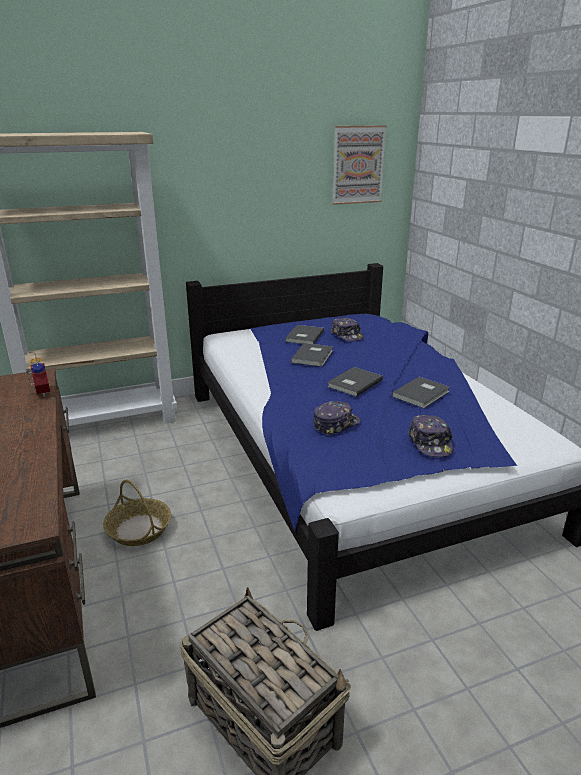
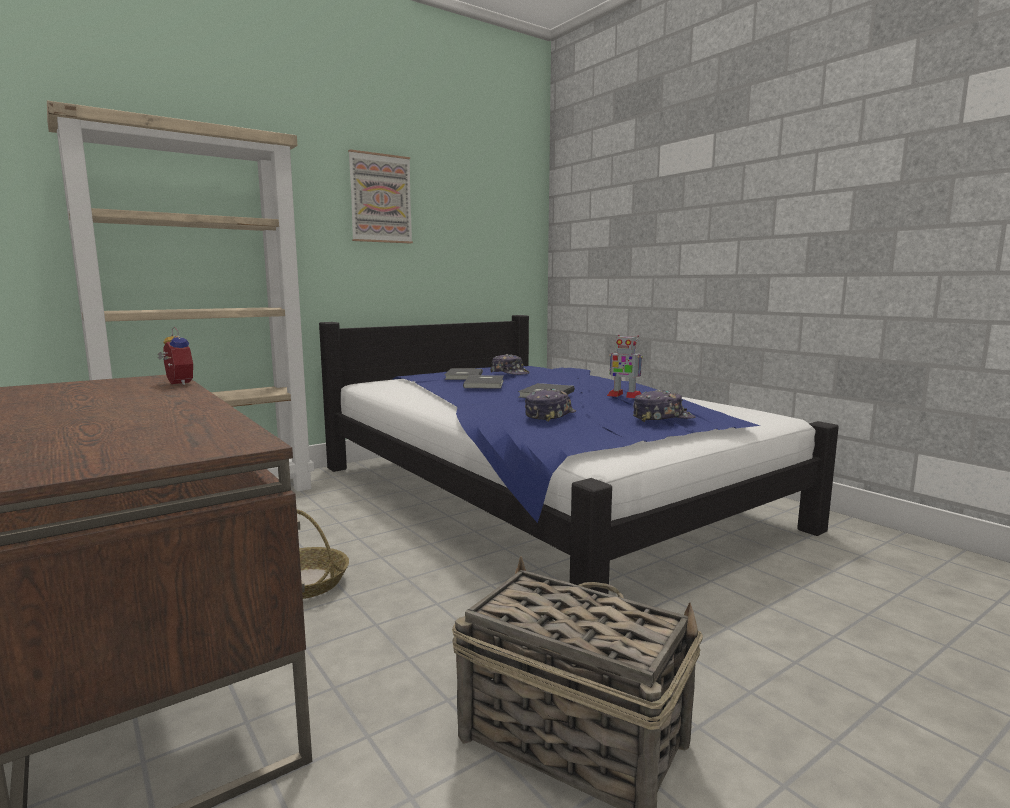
camera: 15 degrees left, 15 degrees down
picture [332,125,387,205] -> picture moved to [348,149,413,244]
grey book [392,377,450,408] -> toy robot [607,335,643,398]
cap [408,415,453,457] -> cap turned 75 degrees counterclockwise [633,390,696,422]

